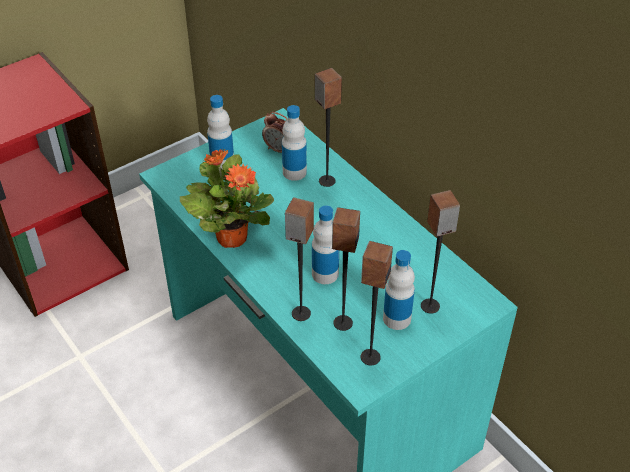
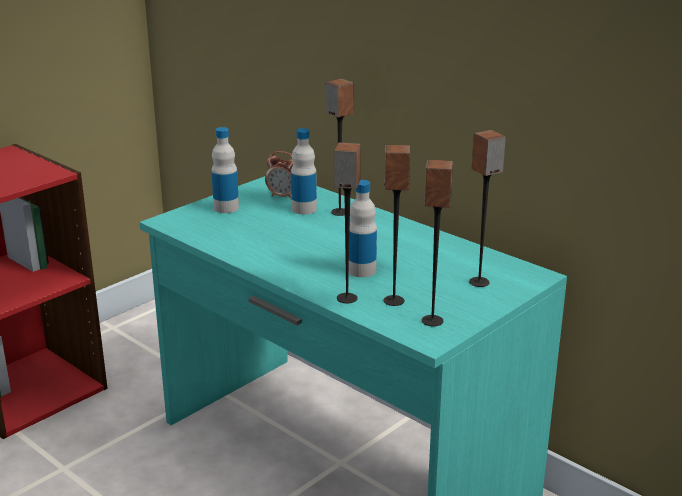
camera: 10 degrees left, 20 degrees down
potted plant [180,149,274,248] -> none
bottle [383,250,415,330] -> none

